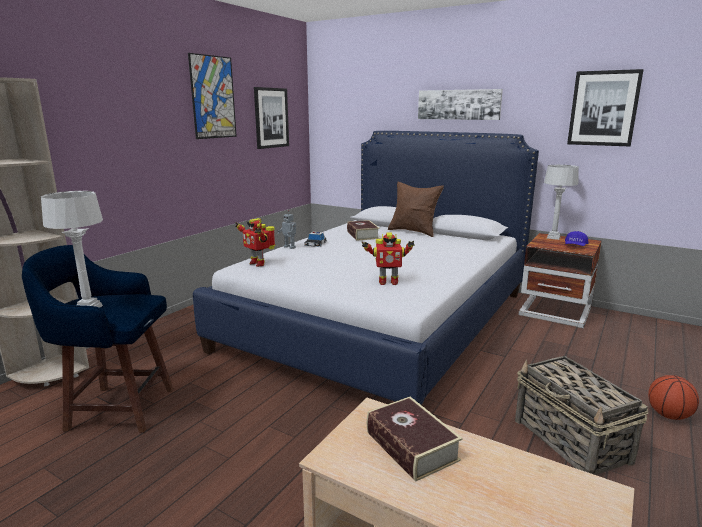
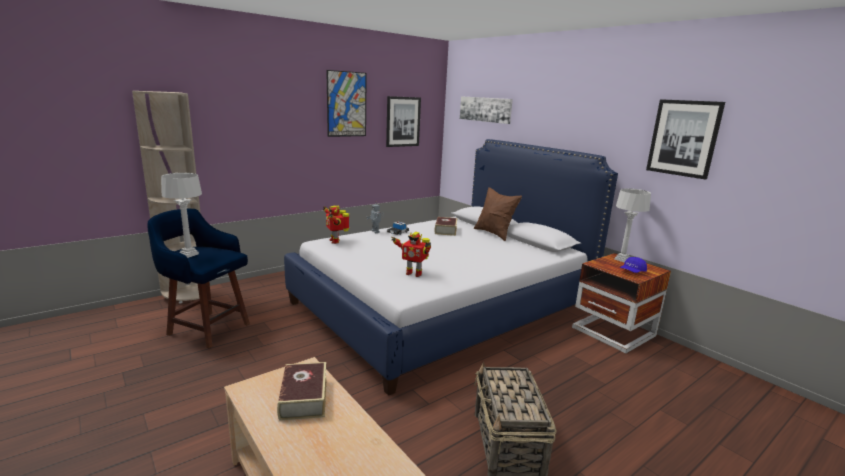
camera: 20 degrees right, 0 degrees up
picture [418,89,503,120] -> picture moved to [460,96,513,124]
basketball [648,375,699,420] -> none

